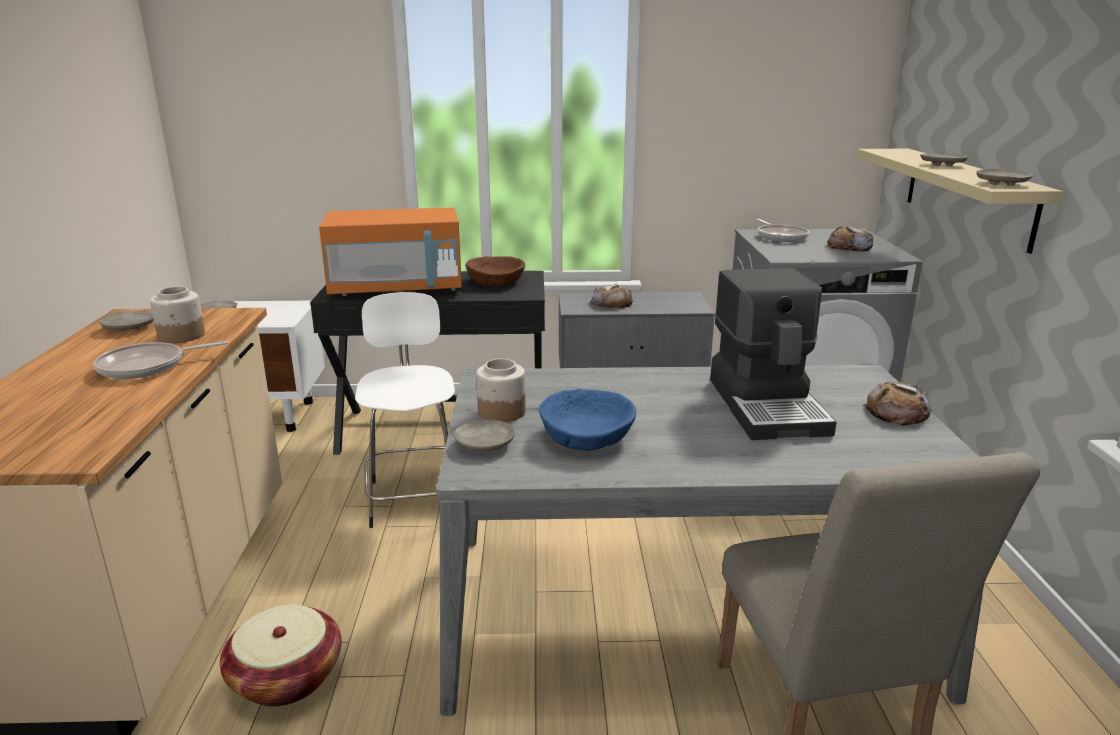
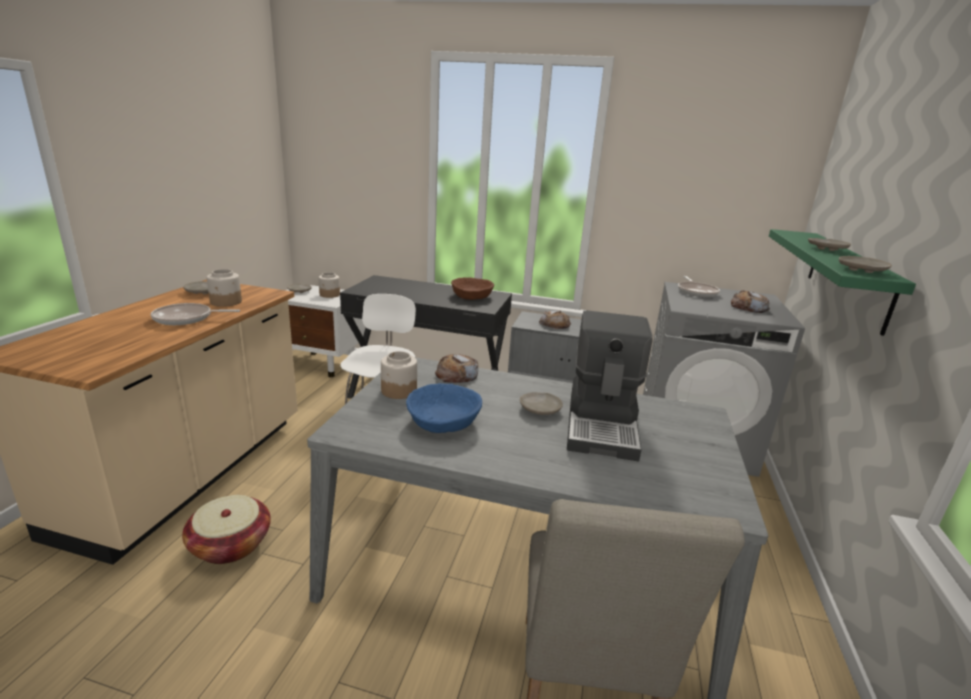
camera: 15 degrees right, 0 degrees up
orange microwave [319,208,462,296] -> none
beige plate [454,420,515,451] -> beige plate moved to [520,392,563,415]
beige shelf [857,149,1063,254] -> green shelf [769,229,916,336]
bread [863,382,932,425] -> bread moved to [435,354,478,383]
none -> jar [319,272,340,298]

